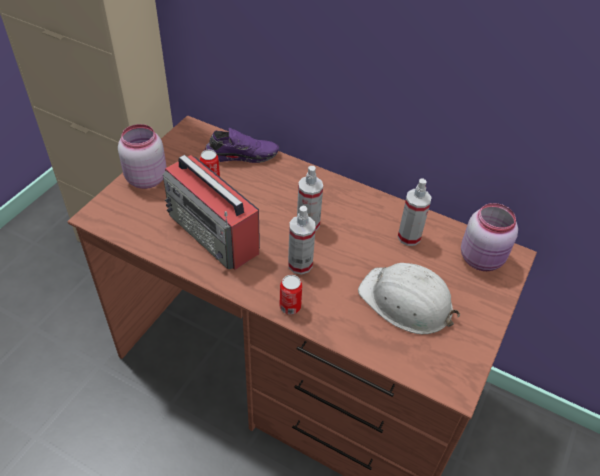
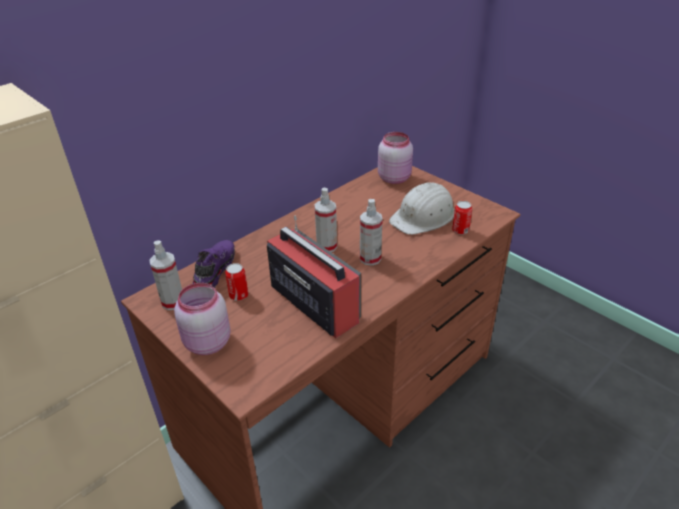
camera: 70 degrees left, 10 degrees down
radio [163,155,260,270] -> radio turned 105 degrees counterclockwise [267,215,361,339]
can [279,275,302,315] -> can moved to [452,201,472,235]
spray bottle [398,179,431,246] -> spray bottle moved to [149,241,182,310]

